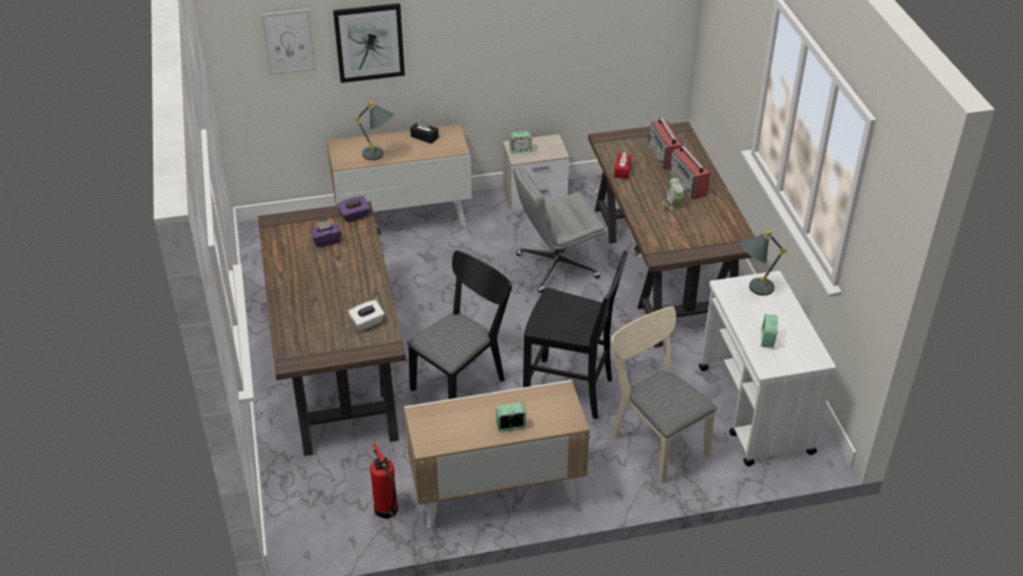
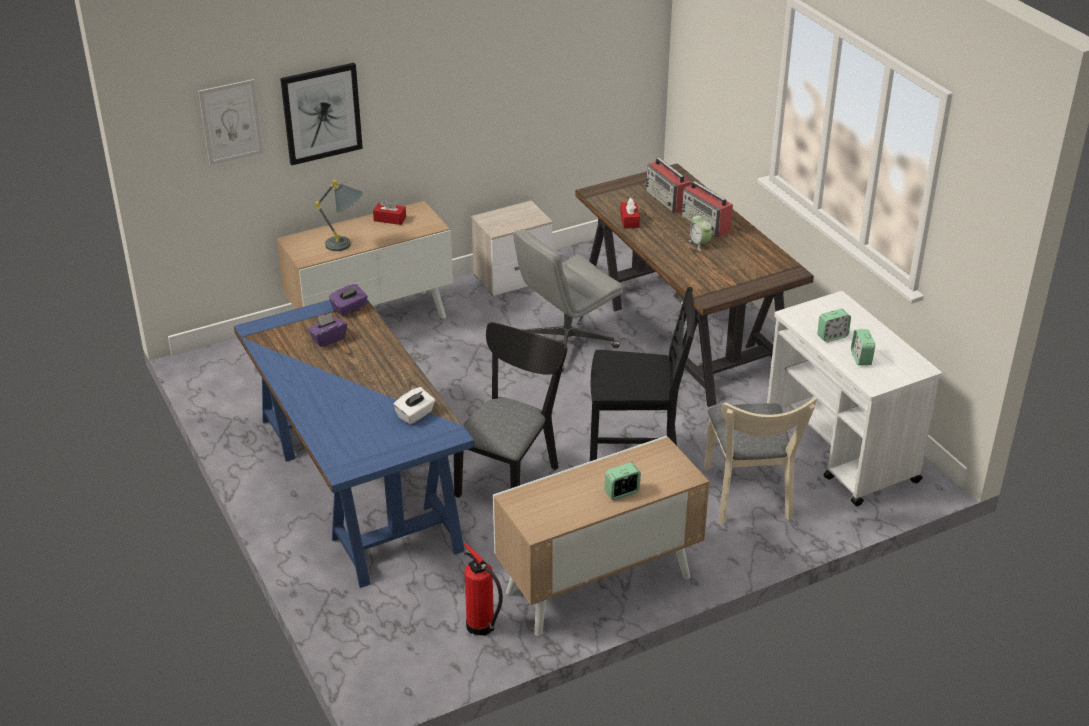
camera: 15 degrees left, 5 degrees down
brown desk [258,201,406,456] -> blue desk [234,299,474,588]
black tissue box [410,120,439,144] -> red tissue box [373,198,406,225]
alarm clock [510,131,532,154] -> alarm clock moved to [817,309,851,342]
beige chair [610,307,717,483] -> beige chair turned 135 degrees counterclockwise [704,397,817,525]
grey table lamp [740,231,787,296] -> none

